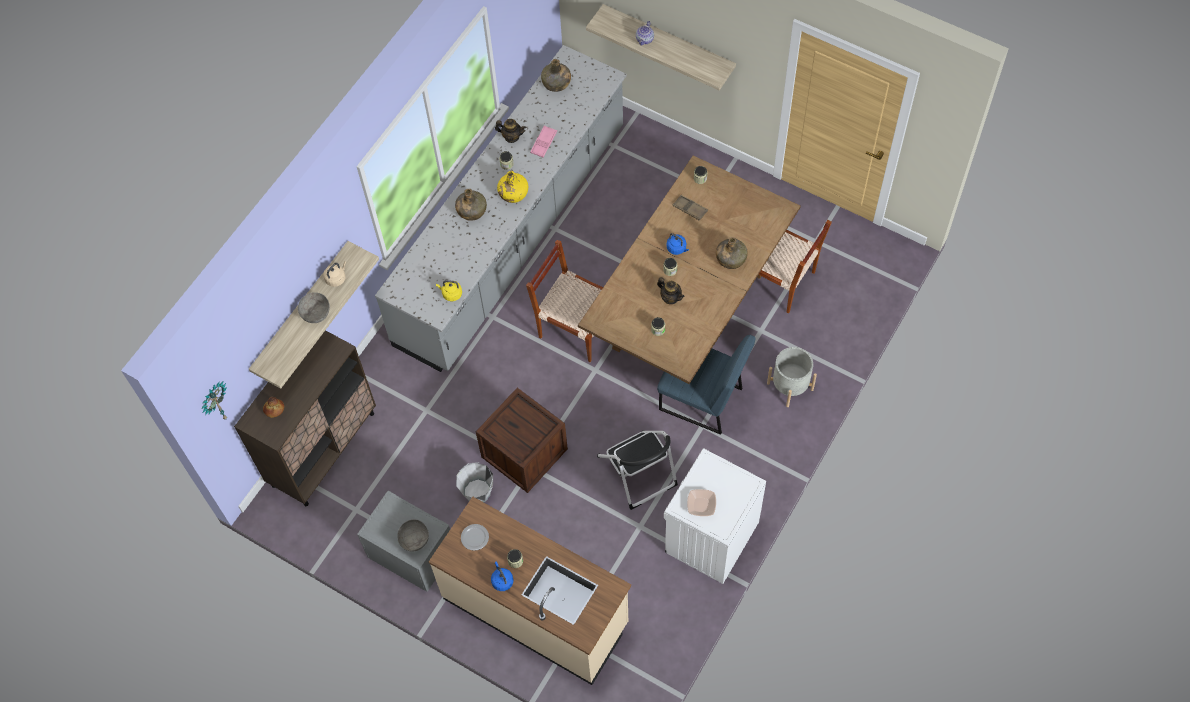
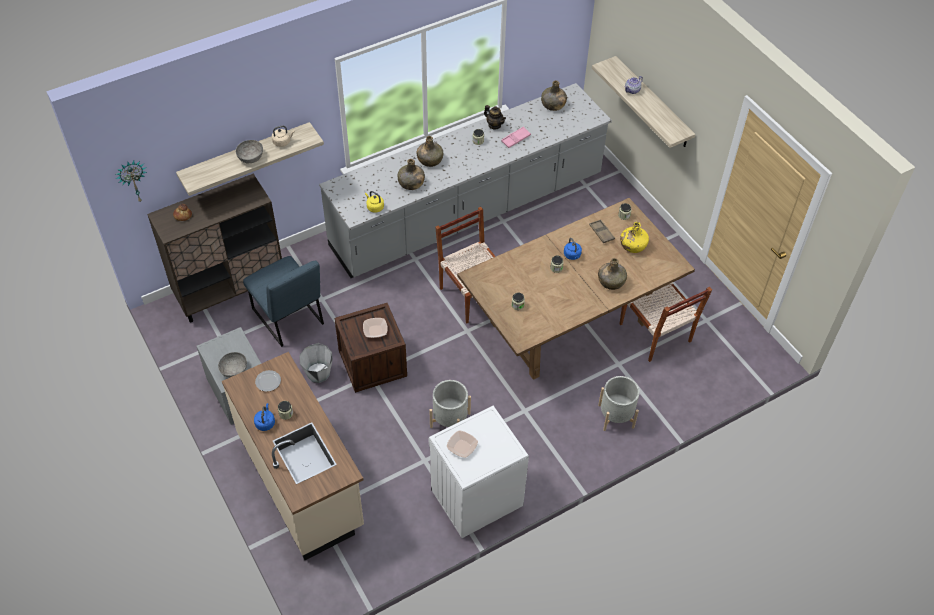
camera: 25 degrees right, 10 degrees down
yellow bottle [497,171,528,203] -> yellow bottle moved to [620,222,649,253]
step ladder [597,430,678,510] -> grey planter [429,380,471,428]
teapot [657,277,684,304] -> none
blue chair [657,335,755,435] -> blue chair moved to [243,256,324,347]
none -> bowl [363,318,387,338]
none -> green bottle [398,159,425,190]

